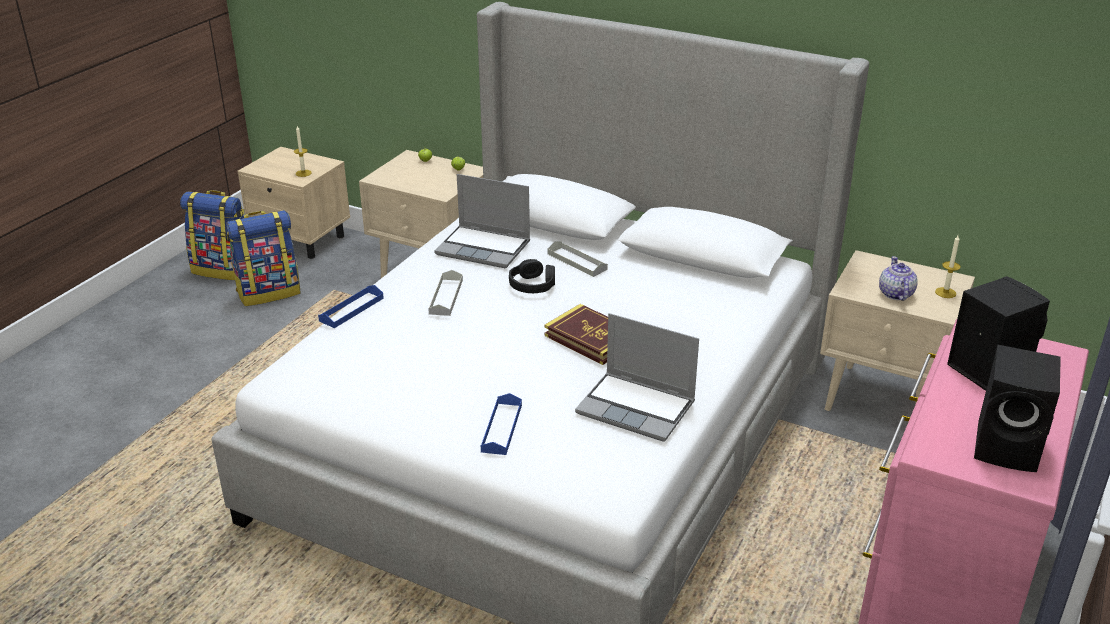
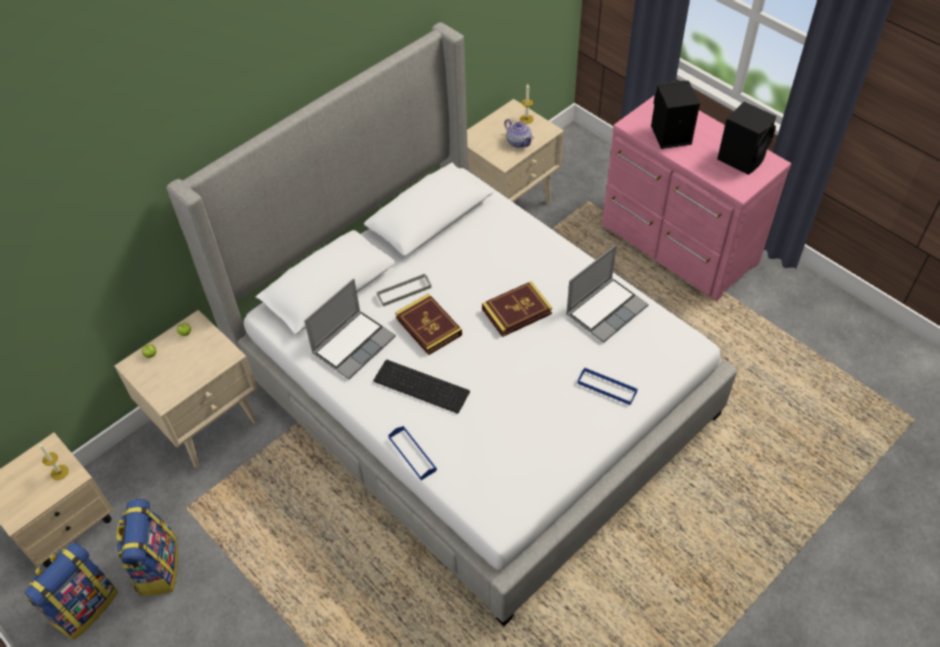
camera: 70 degrees left, 20 degrees up
grey tray [428,270,463,316] -> keyboard [373,360,470,414]
black headphones [509,259,555,293] -> book [395,293,462,355]
teapot [879,256,918,301] -> teapot turned 150 degrees counterclockwise [504,119,534,148]

